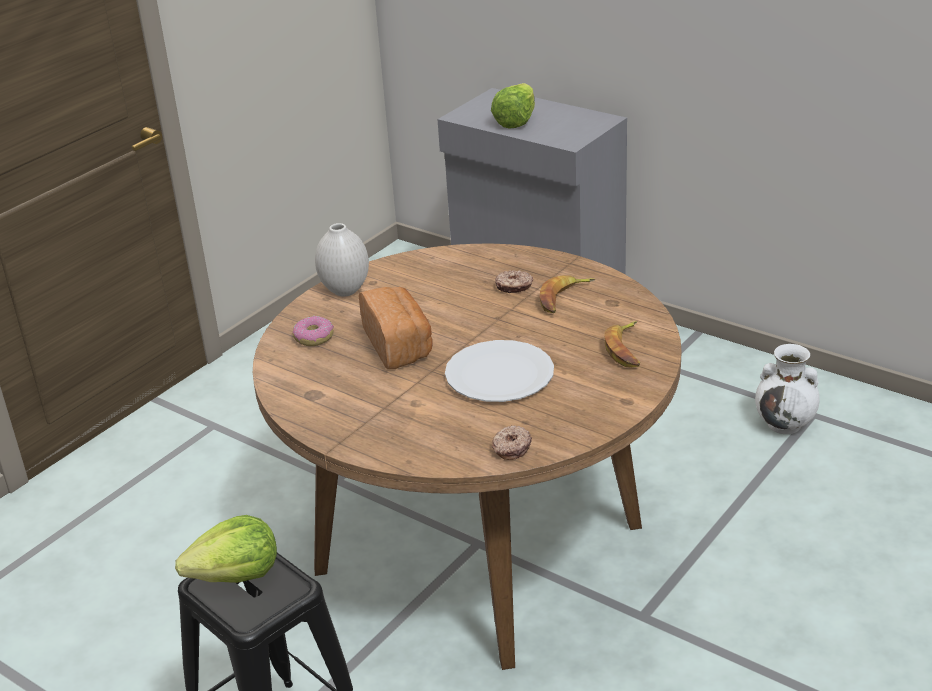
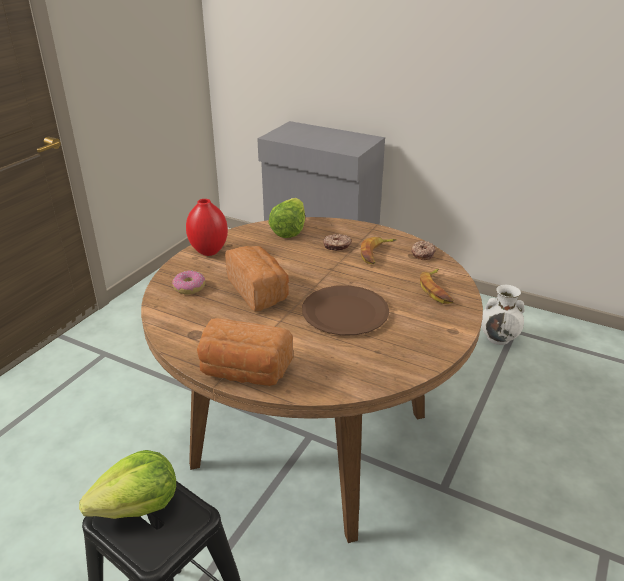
camera: 10 degrees left, 0 degrees up
white vase [315,223,369,296] -> red vase [186,199,228,256]
white plate [445,340,554,402] -> brown plate [302,285,389,336]
lettuce [491,83,535,129] -> lettuce moved to [268,198,305,238]
donut [492,425,532,460] -> donut moved to [411,241,436,260]
none -> bread [197,318,293,386]

